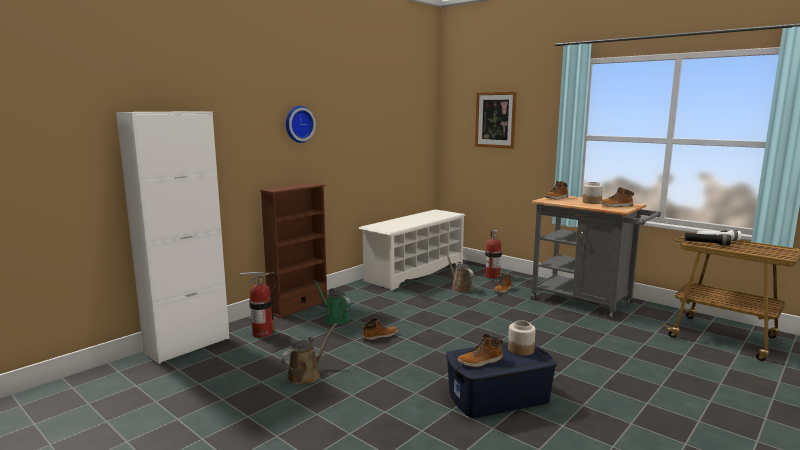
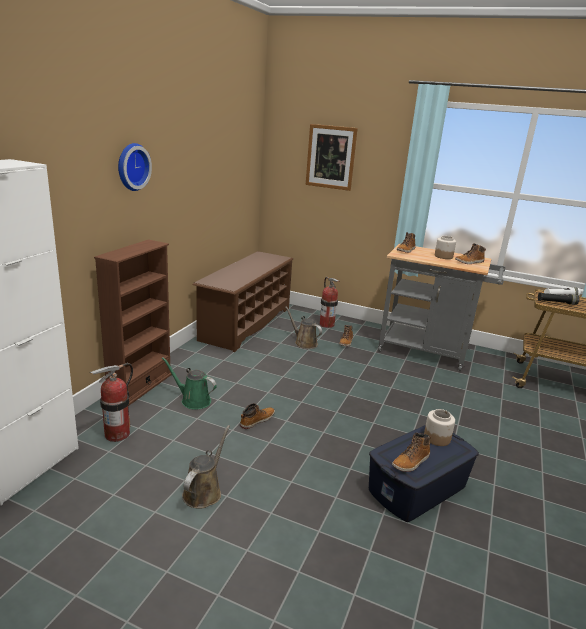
camera: 20 degrees left, 10 degrees up
white shoe rack [359,209,466,291] -> brown shoe rack [193,251,293,352]

